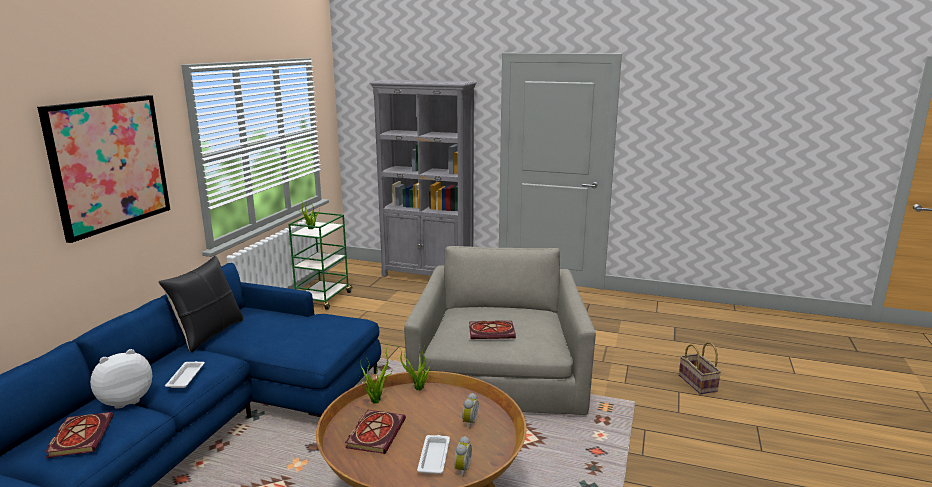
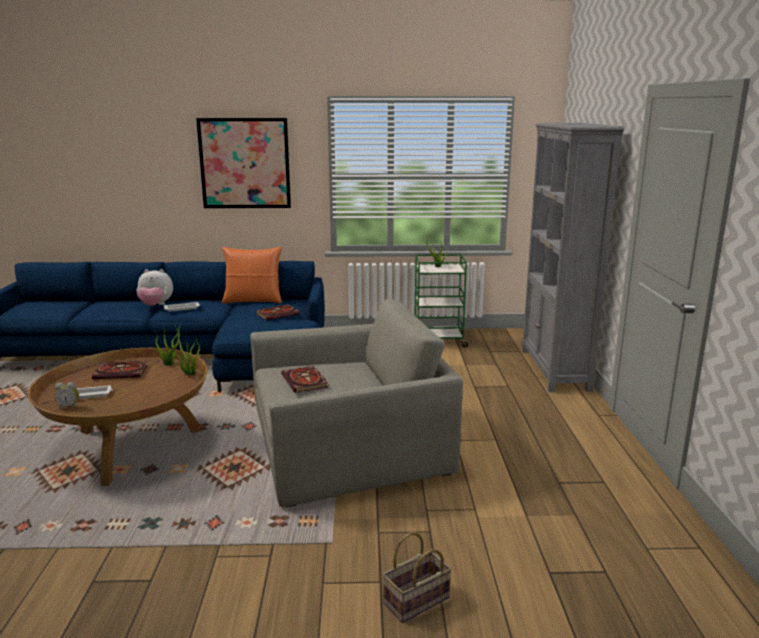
camera: 70 degrees right, 0 degrees up
book [45,412,114,458] -> book moved to [256,305,300,320]
plush toy [90,349,152,409] -> plush toy turned 150 degrees clockwise [137,269,173,306]
black pillow [158,255,243,353] -> orange pillow [222,247,282,304]
alarm clock [462,393,479,429] -> none

